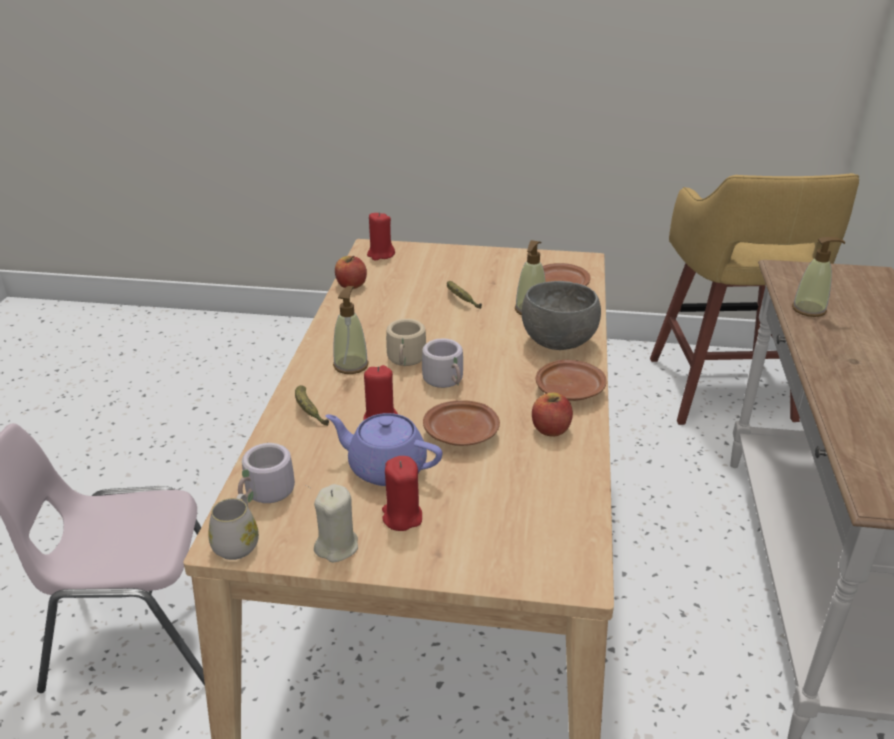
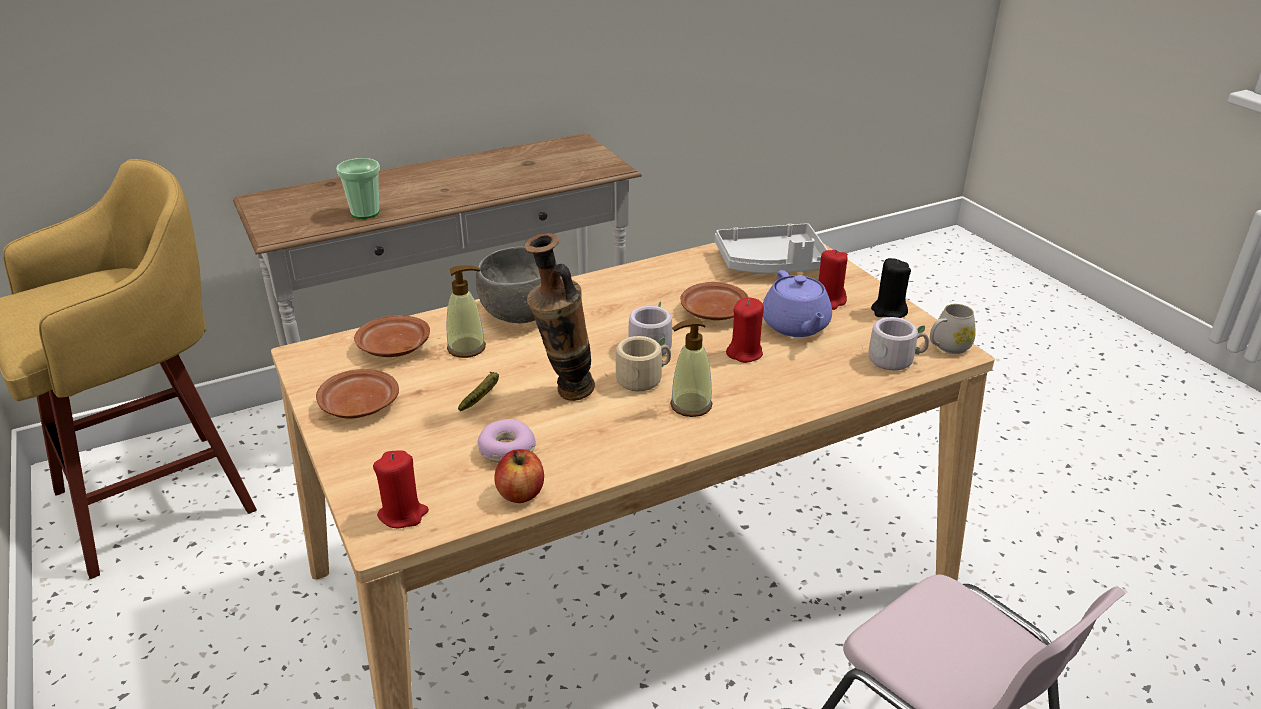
camera: 125 degrees left, 0 degrees up
banana [295,385,329,426] -> none
beige candle [314,484,358,562] -> black candle [871,258,911,318]
apple [532,392,573,436] -> none
brown plate [536,360,607,401] -> brown plate moved to [316,369,399,418]
soap dispenser [792,237,846,317] -> cup [336,158,380,219]
none -> donut [478,419,536,463]
none -> vase [525,233,595,401]
none -> grey tray [715,223,828,273]

